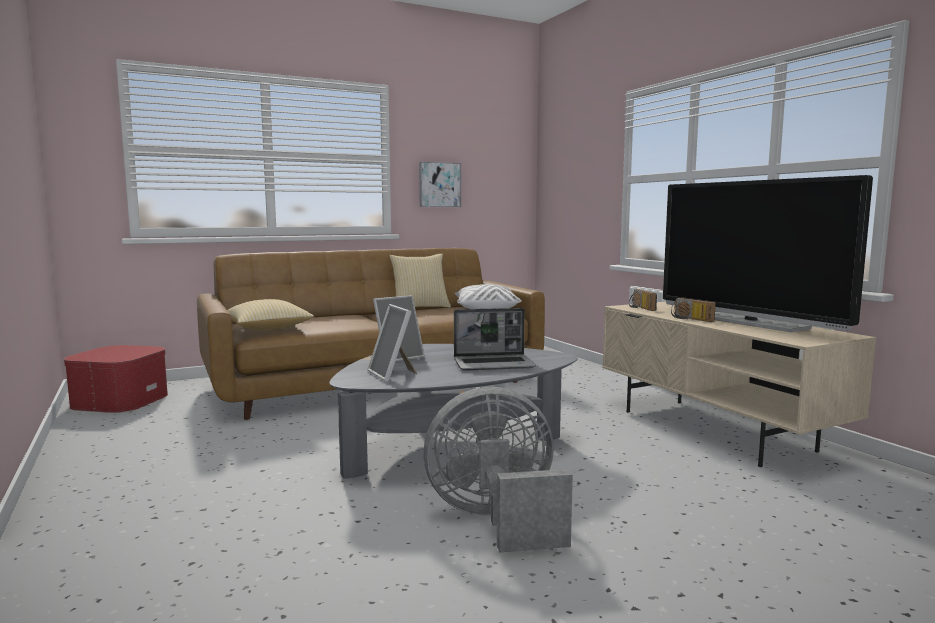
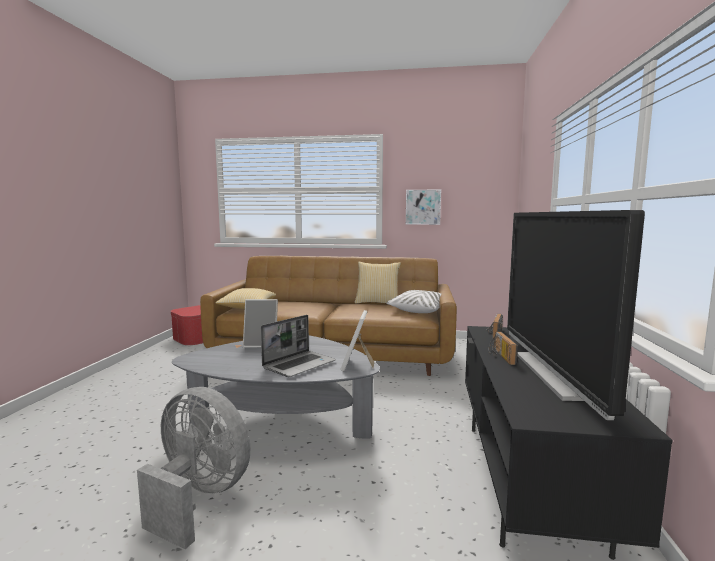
camera: 35 degrees right, 0 degrees up
picture frame [368,304,417,382] -> picture frame moved to [341,310,375,371]
laptop [454,308,536,371] -> laptop turned 75 degrees counterclockwise [261,315,336,377]
beige tv stand [602,302,876,467] -> black tv stand [465,326,673,560]

